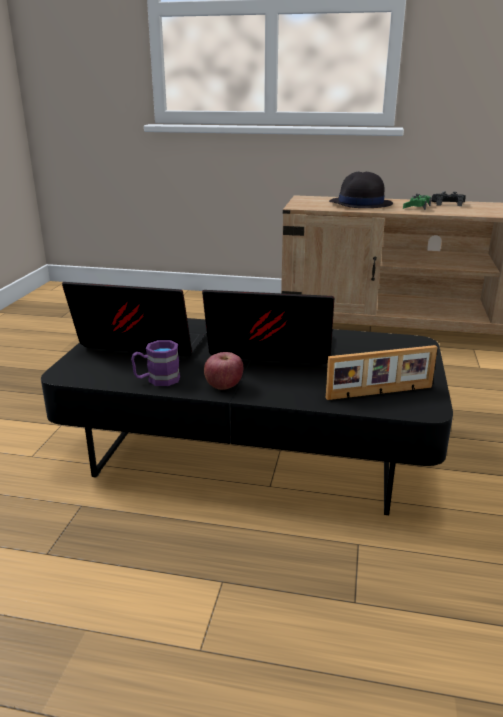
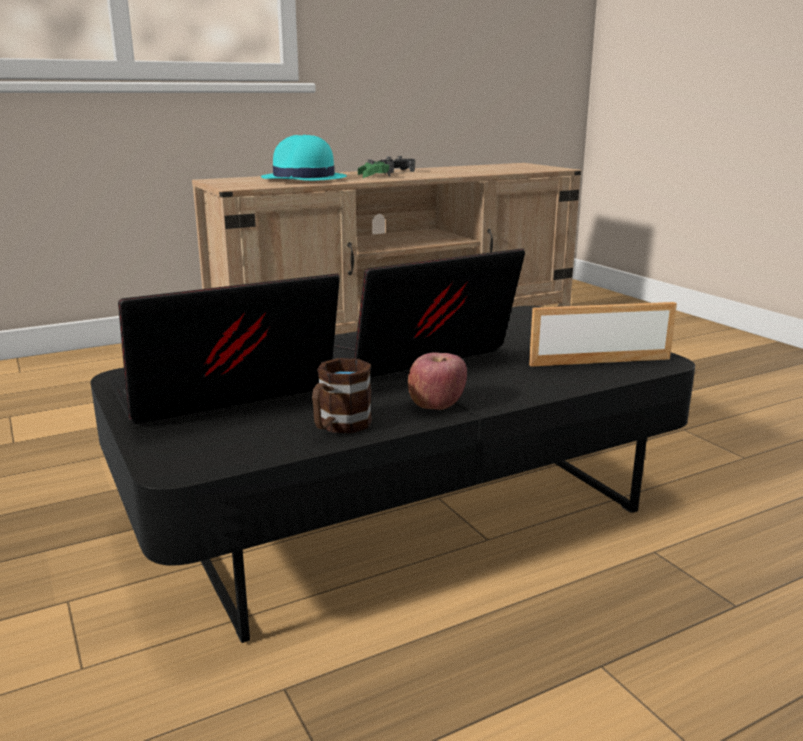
camera: 40 degrees left, 5 degrees down
purple mug [131,340,180,386] -> brown mug [312,358,372,433]
picture frame [326,345,438,400] -> picture frame turned 135 degrees counterclockwise [529,302,677,367]
black hat [329,172,393,208] -> turquoise hat [261,135,347,181]

